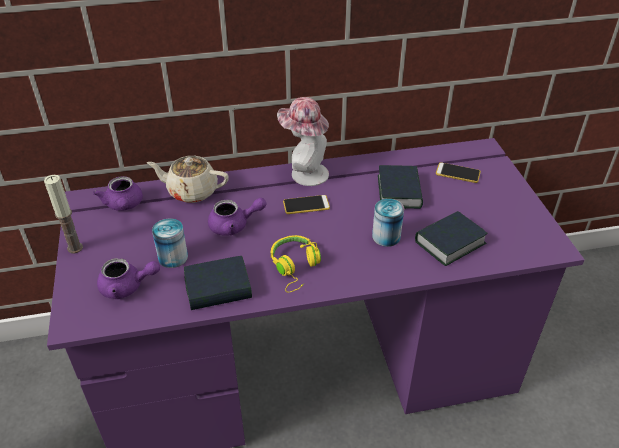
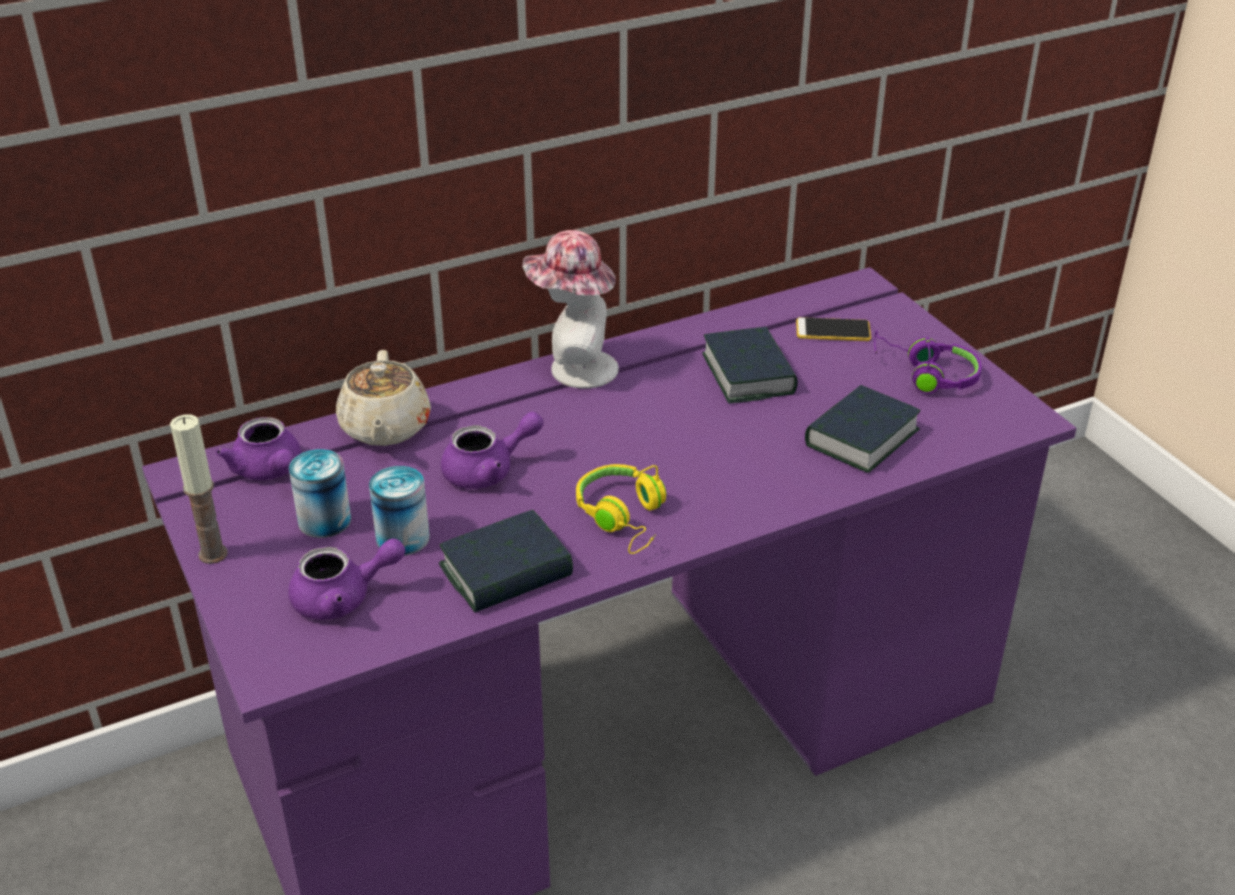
camera: 15 degrees left, 5 degrees down
beige teapot [147,156,229,203] -> beige teapot turned 90 degrees counterclockwise [336,350,431,446]
phone [283,195,330,214] -> none
can [372,199,404,247] -> can moved to [289,449,351,538]
none -> purple headphones [874,330,982,394]

